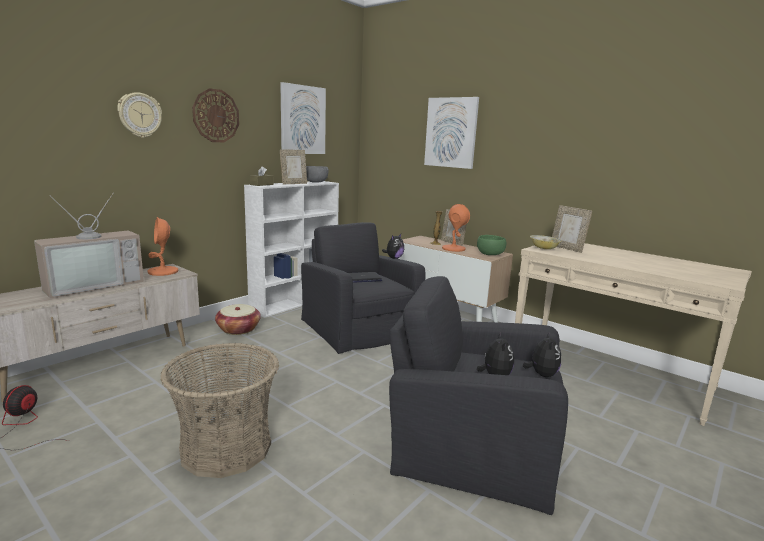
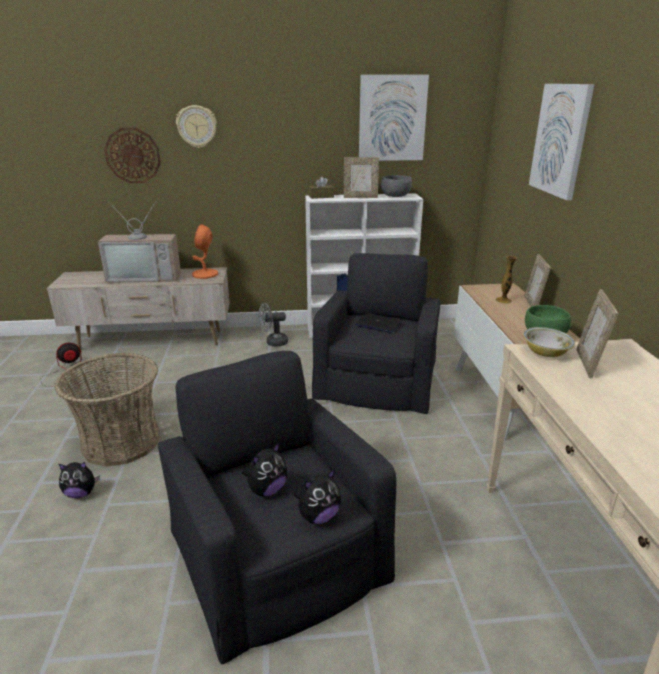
camera: 45 degrees right, 10 degrees up
wall clock [192,88,239,142] -> wall clock moved to [104,128,161,183]
basket [215,304,261,335] -> grey fan [258,303,288,346]
plush toy [382,234,404,259] -> plush toy moved to [59,462,100,498]
orange table lamp [442,204,470,252] -> none

